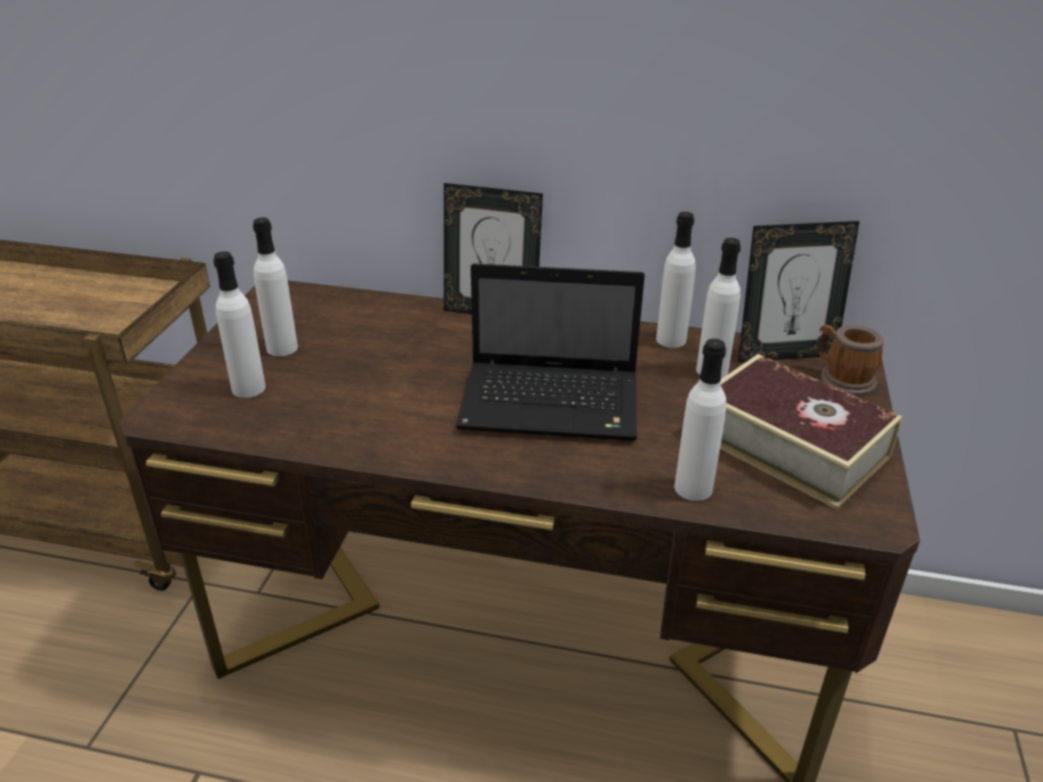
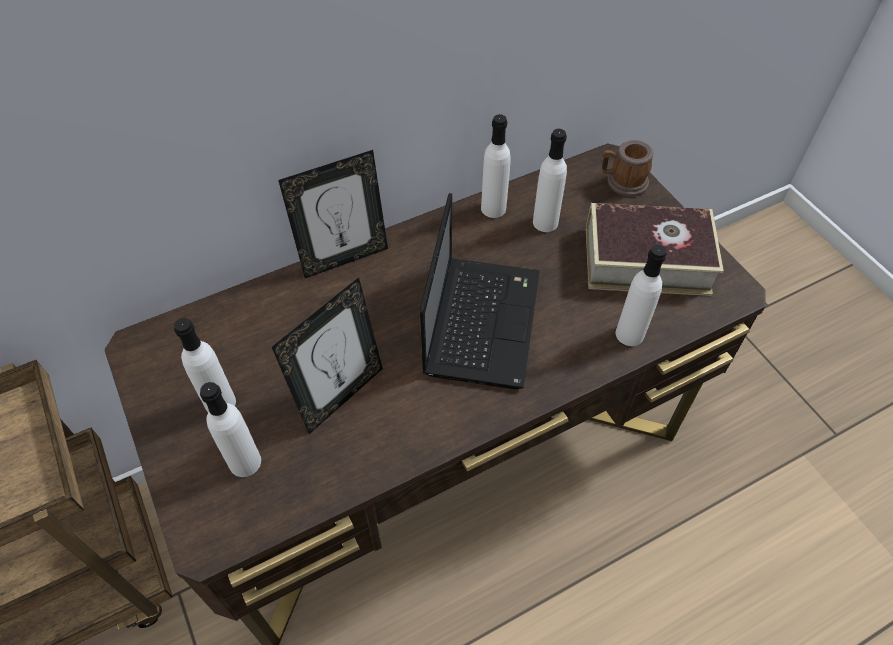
camera: 40 degrees left, 20 degrees up
laptop [456,263,645,441] -> laptop turned 45 degrees counterclockwise [420,193,540,389]
picture frame [738,221,860,362] -> picture frame moved to [272,277,383,434]

